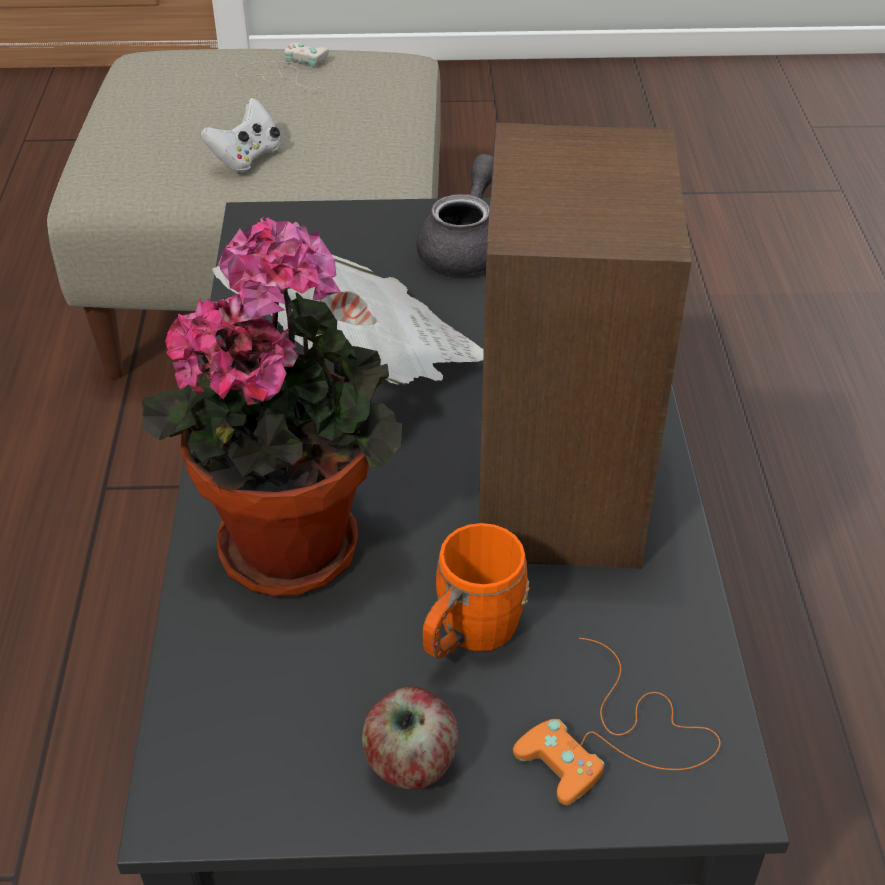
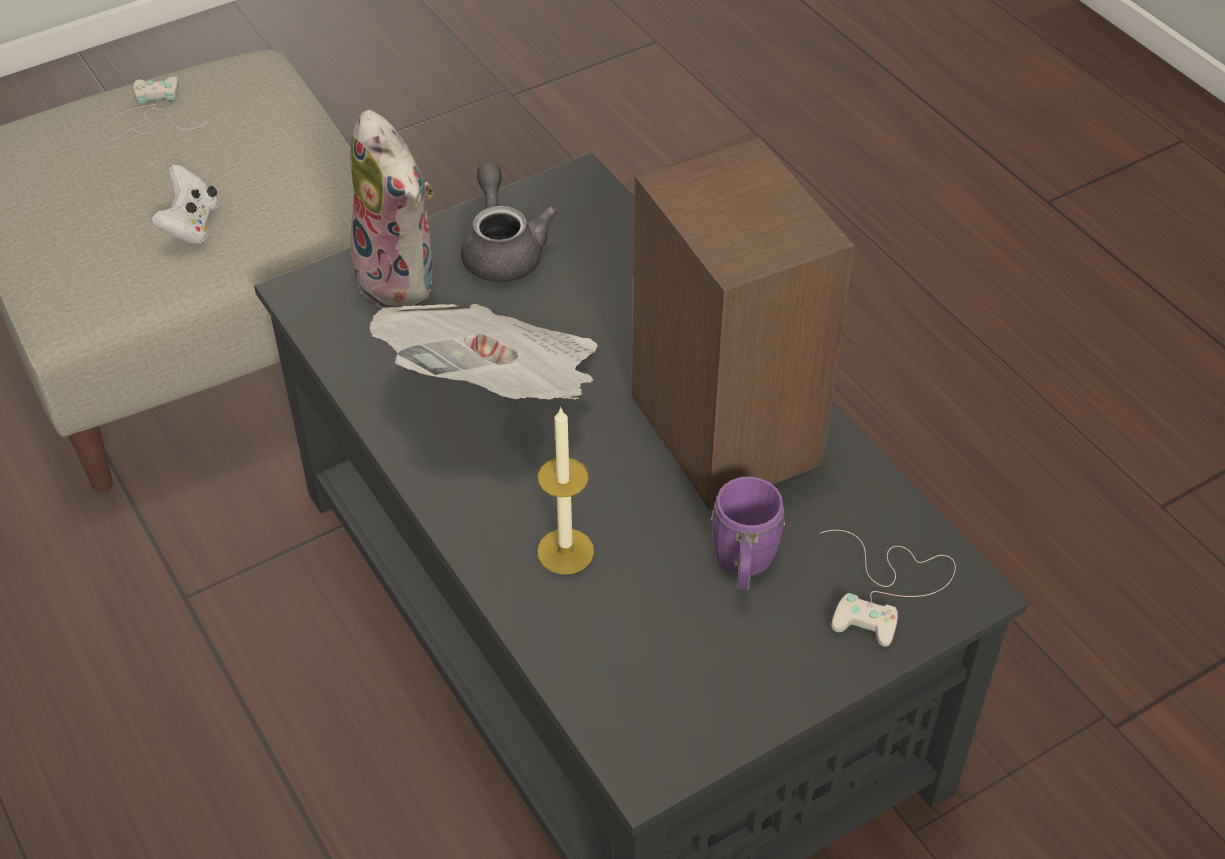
camera: 30 degrees left, 5 degrees up
potted plant [142,217,402,597] -> candle [537,406,594,575]
apple [362,687,458,789] -> none
orange mug [423,523,529,659] -> purple mug [711,476,785,590]
orange game controller [513,638,721,805] -> white game controller [820,530,956,647]
none -> plush toy [350,110,434,309]

